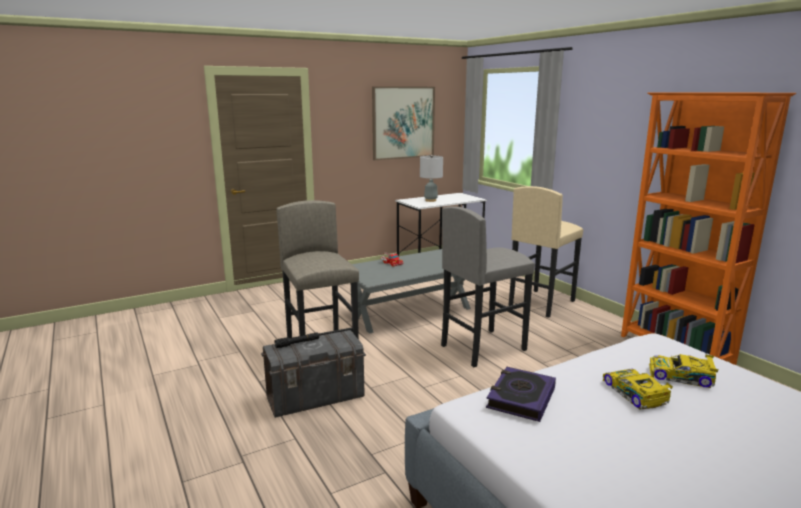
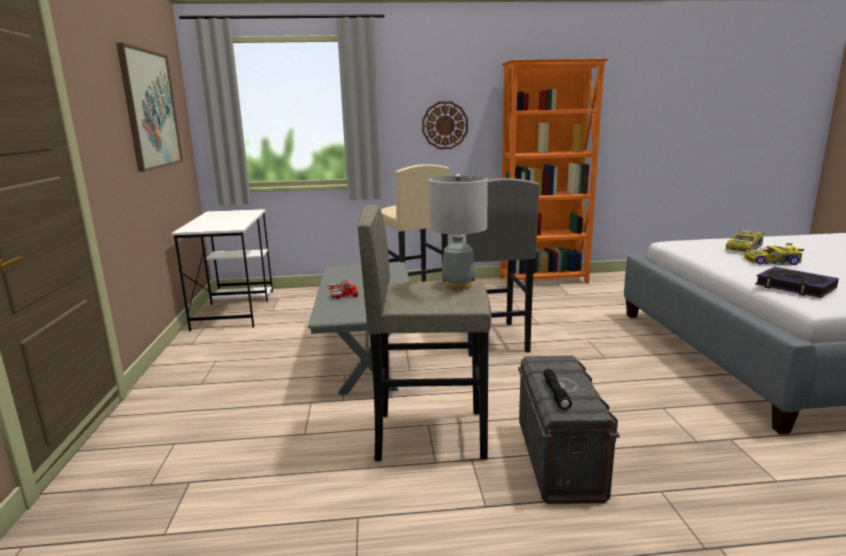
camera: 65 degrees left, 0 degrees up
grey table lamp [420,155,443,202] -> grey table lamp moved to [429,174,488,290]
none -> wall clock [422,101,468,149]

